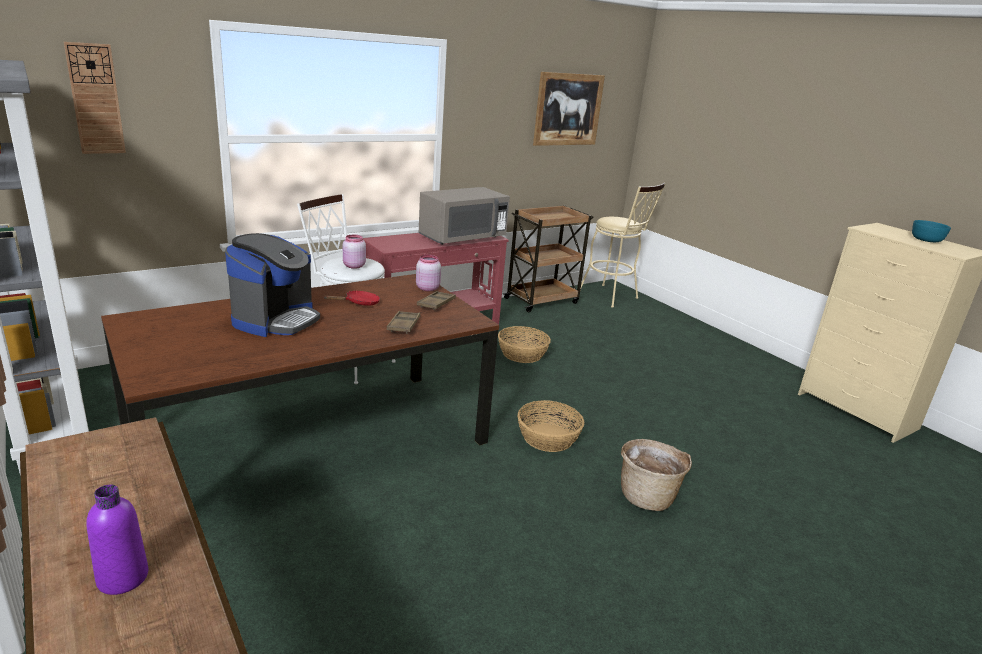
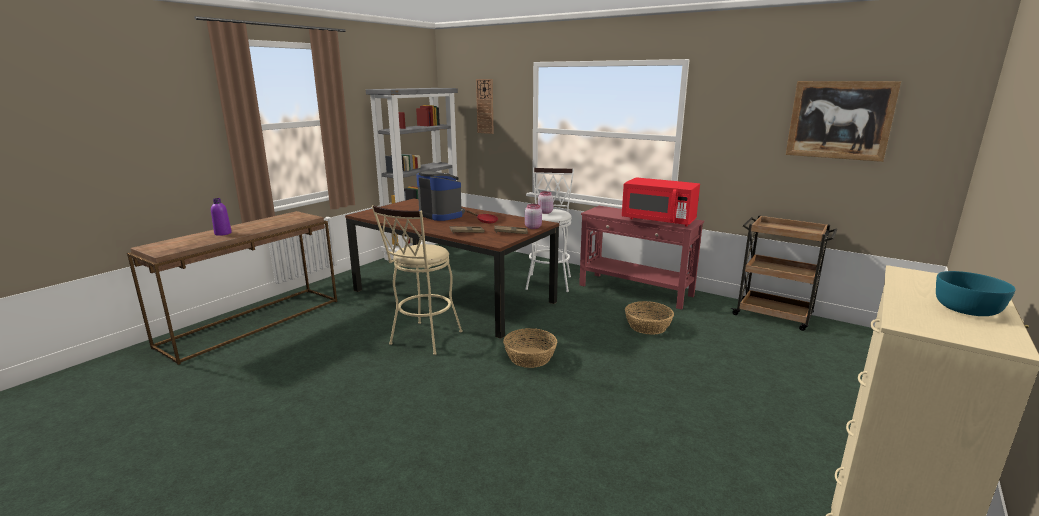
camera: 70 degrees right, 5 degrees down
coffee machine [225,233,320,337] -> coffee machine turned 135 degrees counterclockwise [416,171,465,221]
grey microwave [419,187,510,245] -> red microwave [622,177,700,227]
beige stool [580,182,666,308] -> beige stool moved to [372,205,463,355]
basket [621,439,692,511] -> none

